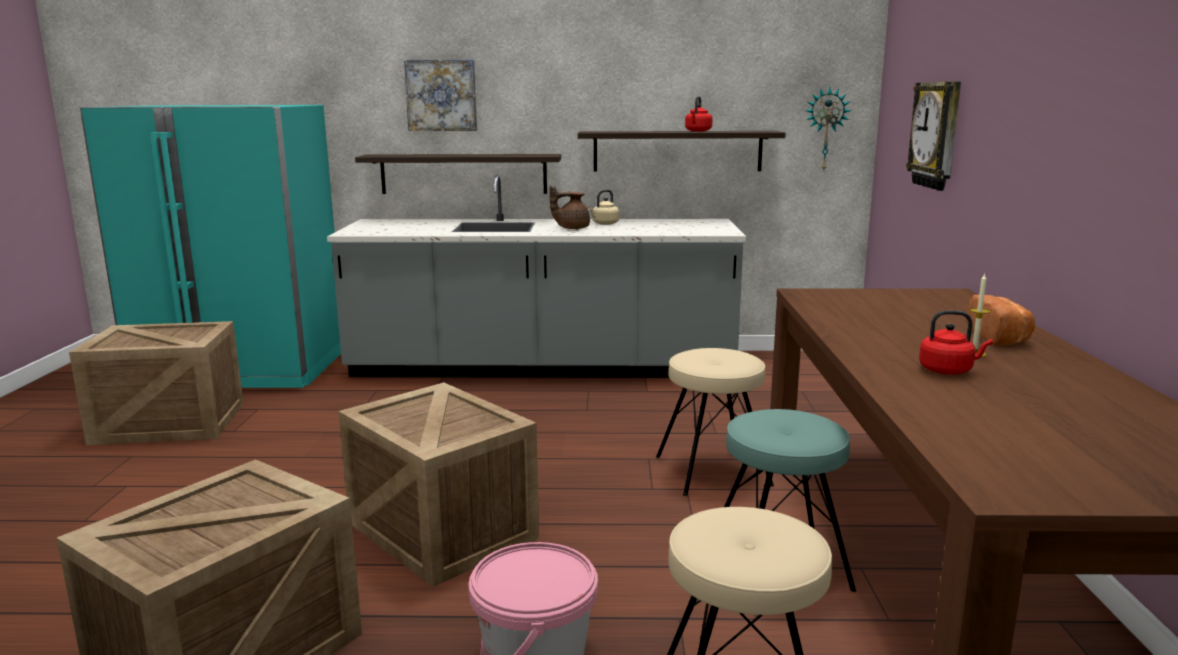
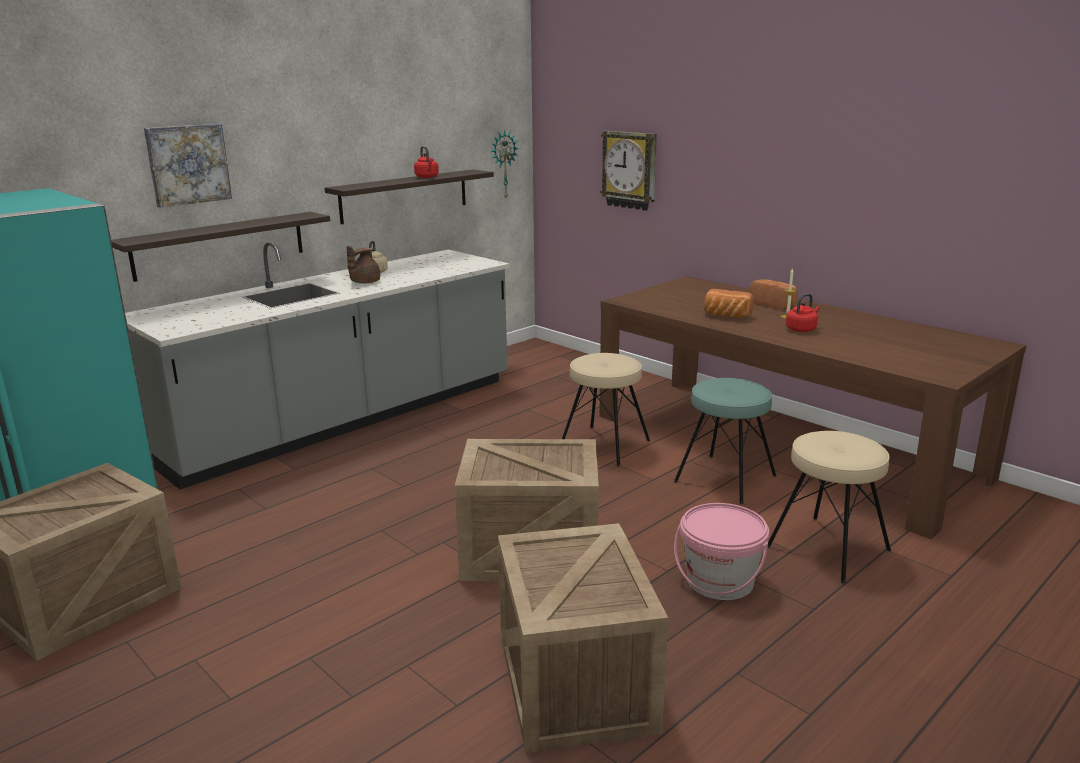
camera: 45 degrees left, 5 degrees up
none -> bread [704,289,754,318]

